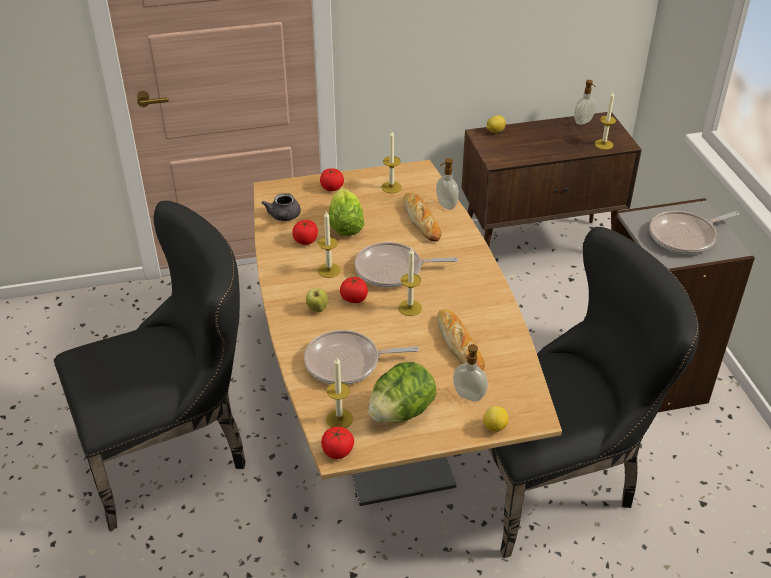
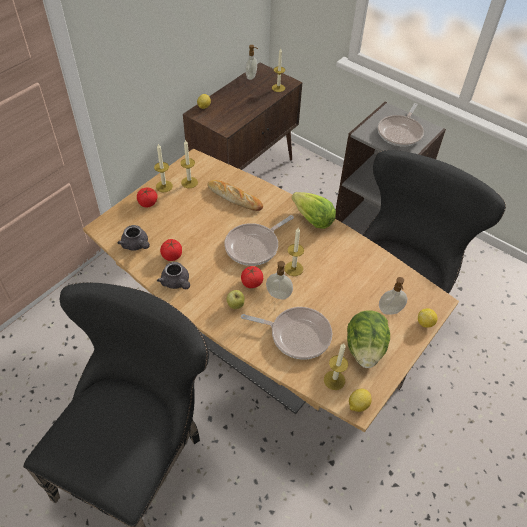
camera: 40 degrees left, 10 degrees up
frying pan [304,330,419,385] -> frying pan turned 120 degrees counterclockwise [241,307,332,360]
candle [318,211,341,278] -> candle moved to [154,144,173,192]
tomato [321,426,354,459] -> lemon [349,389,372,412]
lettuce [329,188,364,236] -> lettuce moved to [292,192,336,229]
soap dispenser [436,158,459,210] -> soap dispenser moved to [266,261,293,300]
bread [437,310,485,370] -> none
none -> grey teapot [157,262,190,289]

